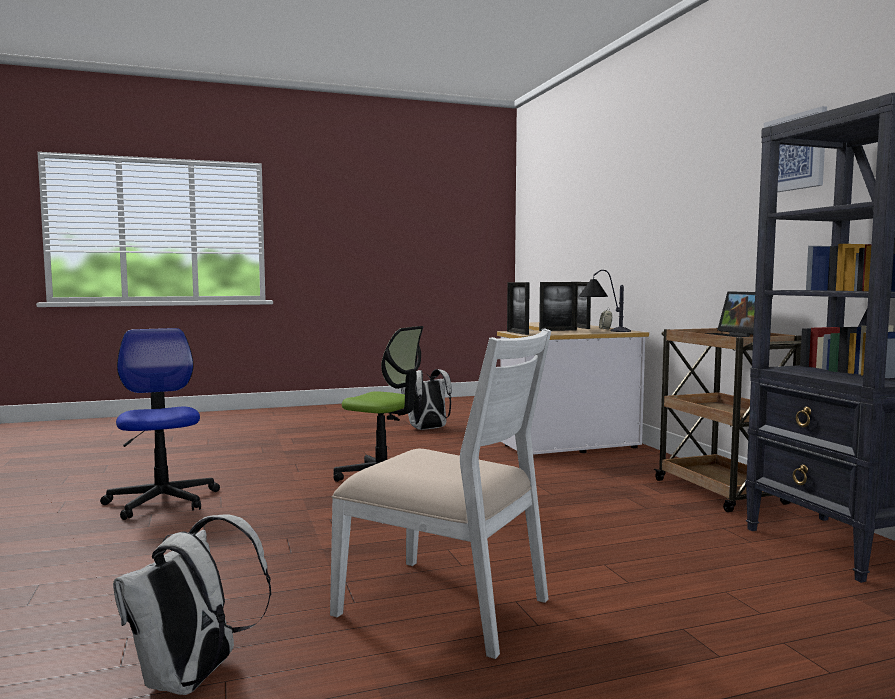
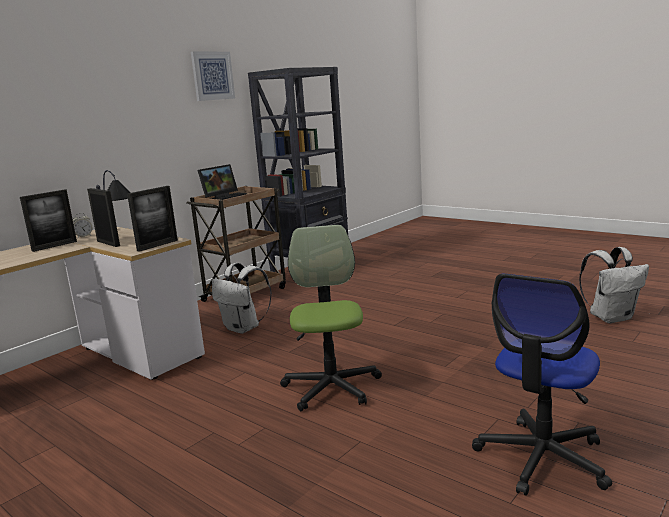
camera: 120 degrees left, 10 degrees up
white chair [330,328,551,659] -> none
white backpack [401,369,452,430] -> white backpack moved to [212,263,272,334]

